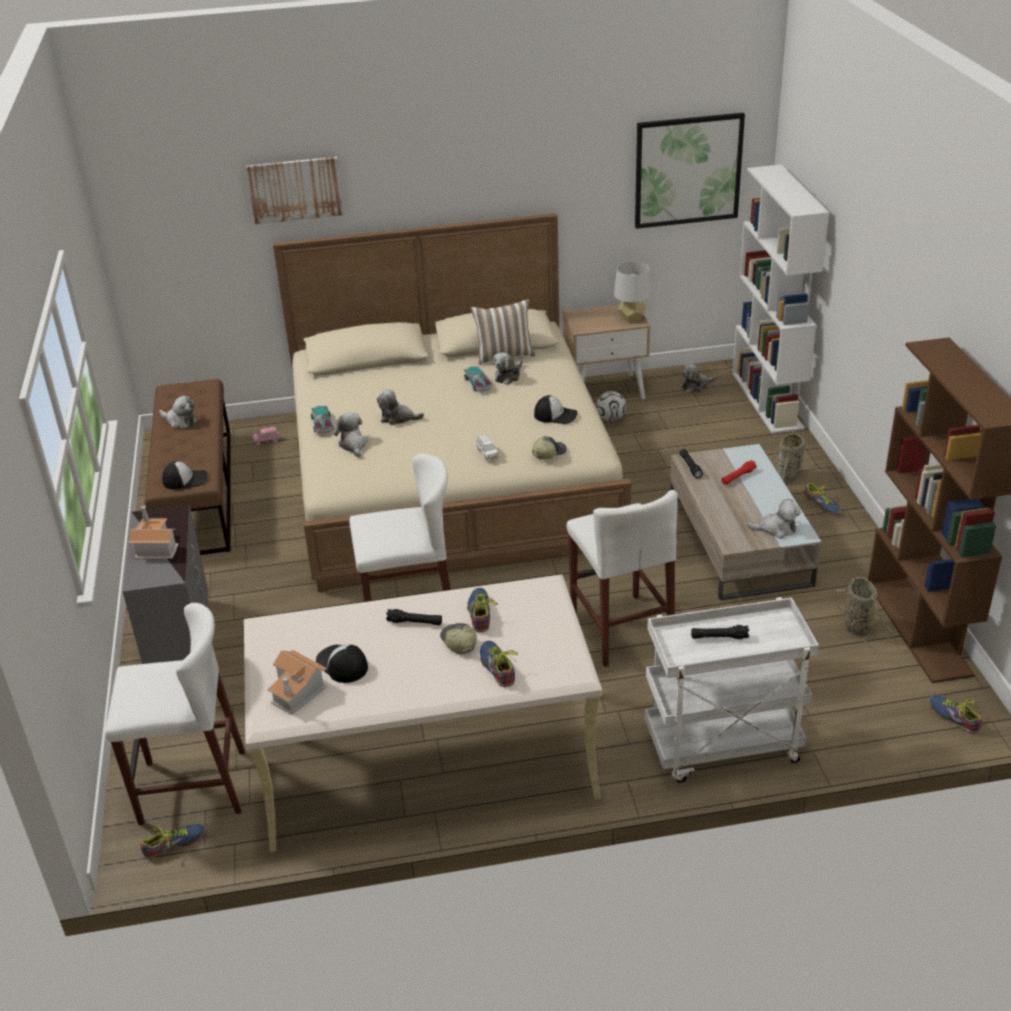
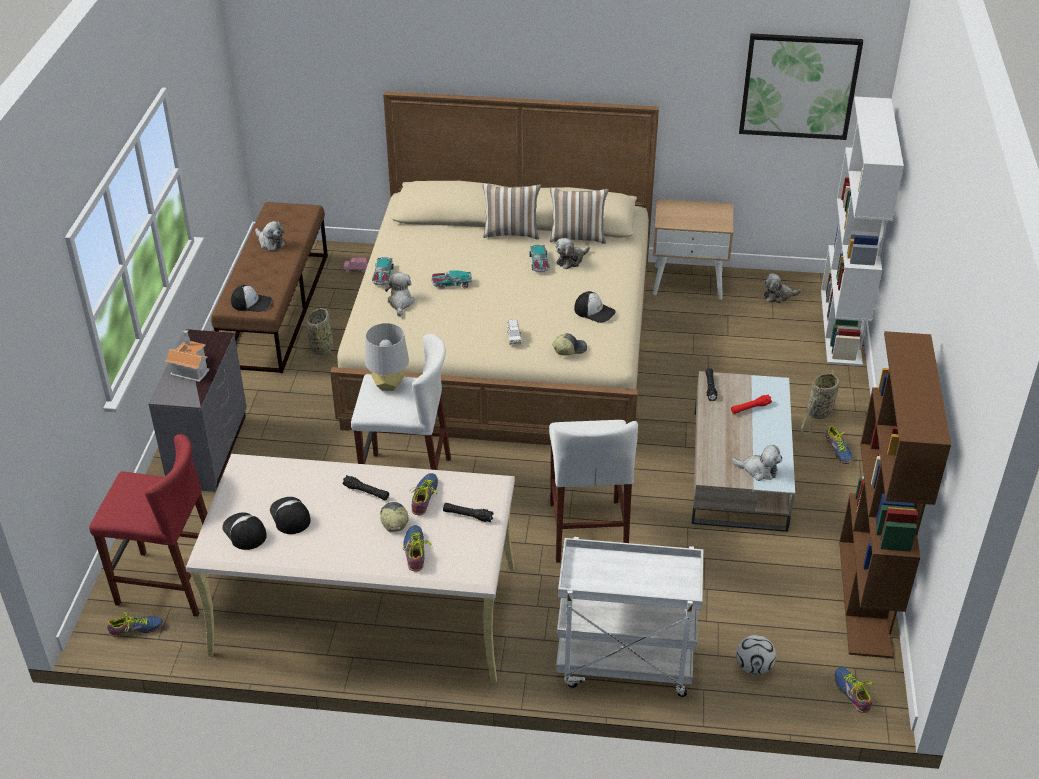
camera: 15 degrees right, 5 degrees up
white stool [105,603,245,825] -> red stool [89,434,207,617]
picture [246,157,344,224] -> none
toy house [267,650,327,715] -> cap [222,512,267,550]
plush toy [377,389,424,425] -> toy car [431,270,472,289]
football [596,391,626,421] -> football moved to [736,635,776,675]
grey table lamp [614,262,651,322] -> grey table lamp moved to [365,323,409,391]
black flashlight [691,625,749,639] -> black flashlight moved to [443,503,494,522]
basket [830,577,894,647] -> basket moved to [306,308,336,364]
none -> pillow [483,183,541,240]

